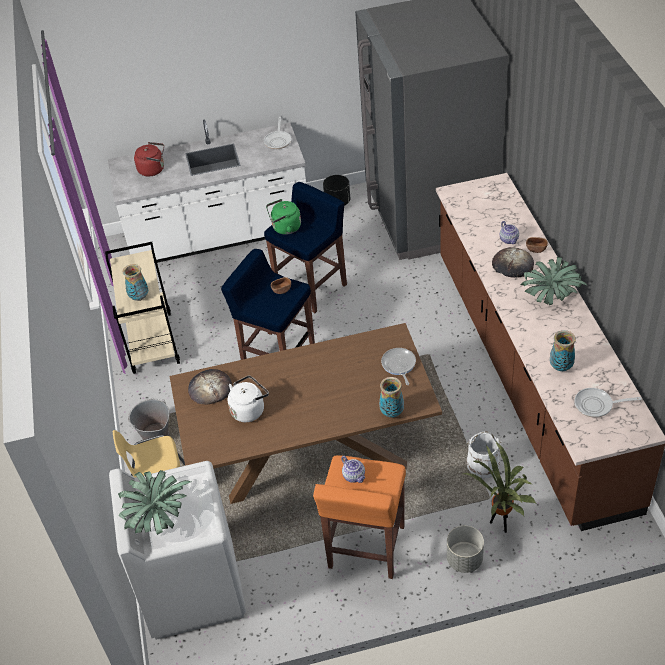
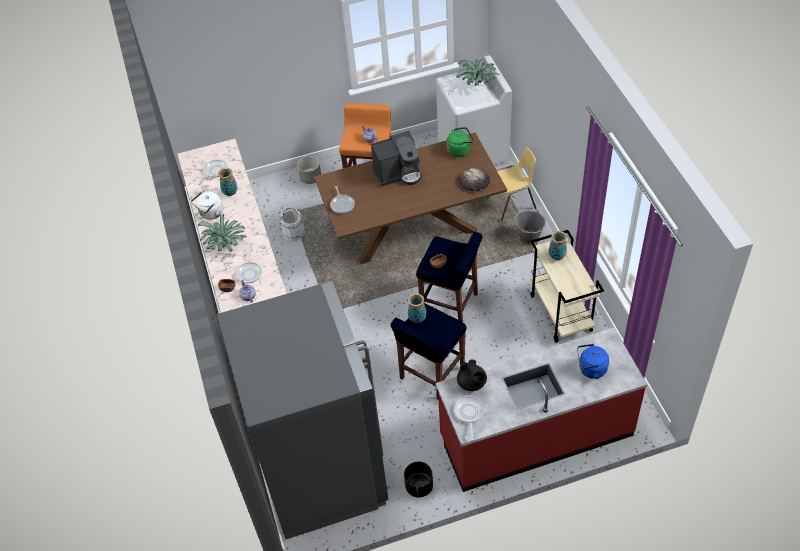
camera: 175 degrees right, 5 degrees up
white counter [108,120,306,263] -> red counter [436,328,647,492]
red kettle [134,142,164,176] -> blue kettle [577,344,609,379]
white kettle [228,375,269,422] -> white kettle moved to [191,191,223,220]
green kettle [266,199,301,235] -> green kettle moved to [447,127,474,157]
vase [379,377,404,418] -> vase moved to [408,293,426,323]
potted plant [463,442,536,533] -> none
bread [492,247,534,278] -> frying pan [236,246,262,283]
none -> coffee machine [371,131,421,186]
none -> black teapot [457,359,487,391]

